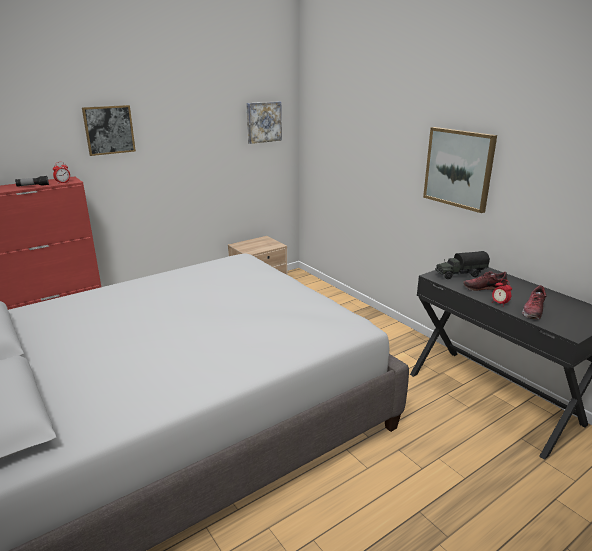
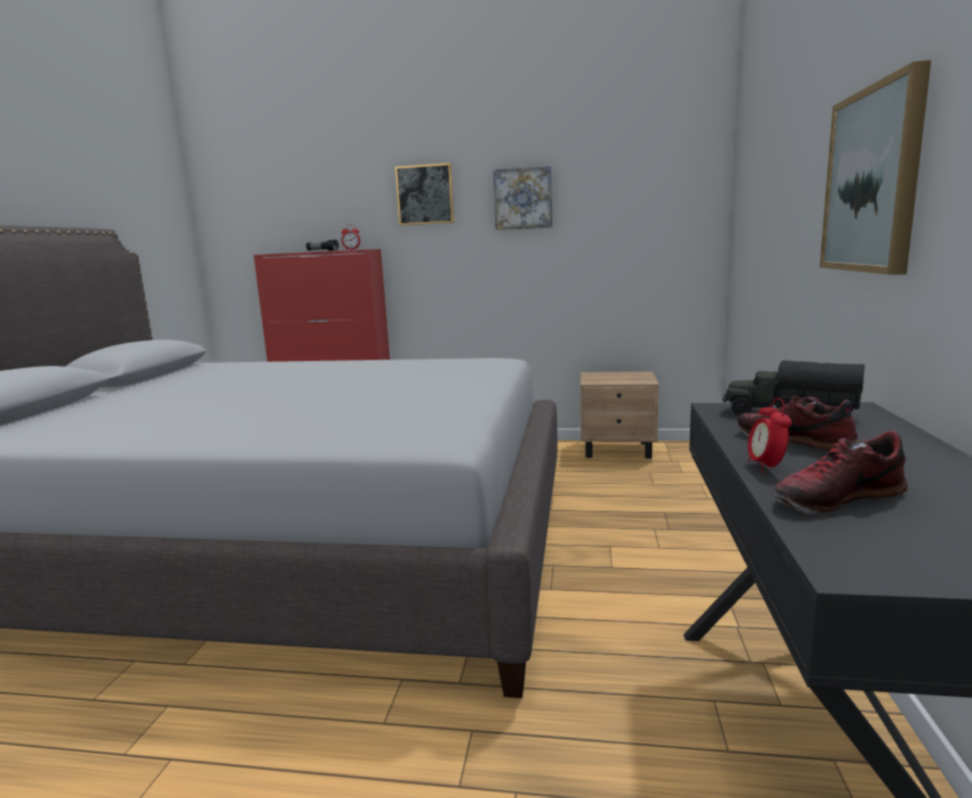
camera: 45 degrees right, 10 degrees down
picture [247,101,282,144] -> picture moved to [493,166,552,230]

